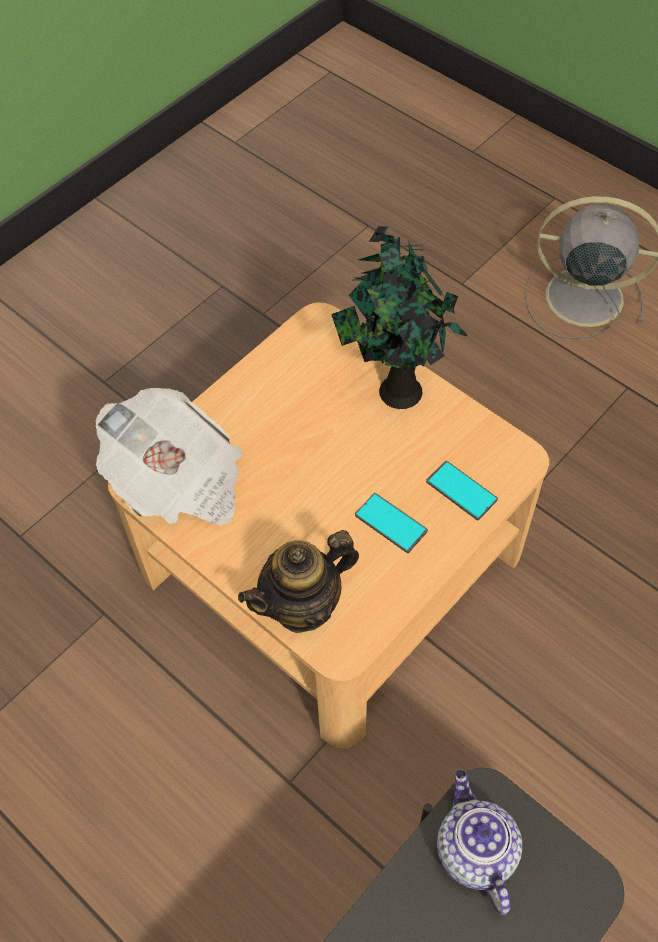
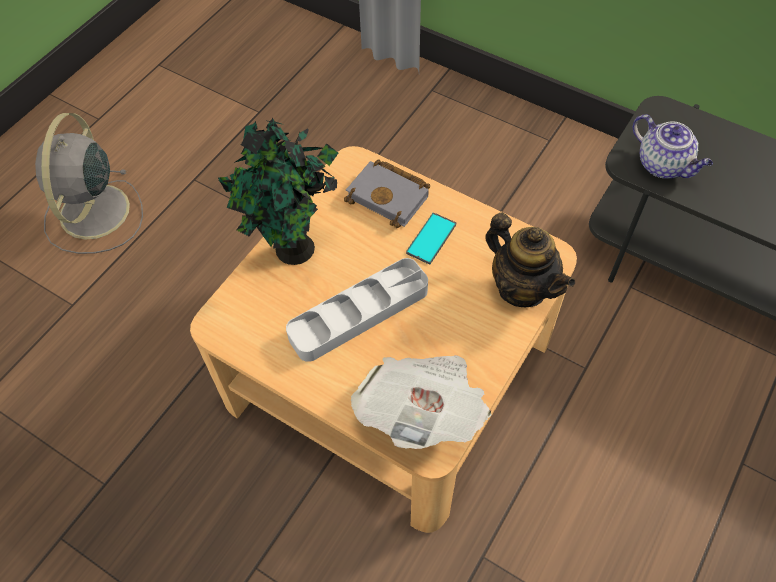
camera: 100 degrees left, 0 degrees up
phone [426,461,498,520] -> grey book [344,159,430,228]
teapot [437,769,522,915] -> teapot turned 105 degrees counterclockwise [633,115,713,179]
none -> grey tray [286,258,428,362]

